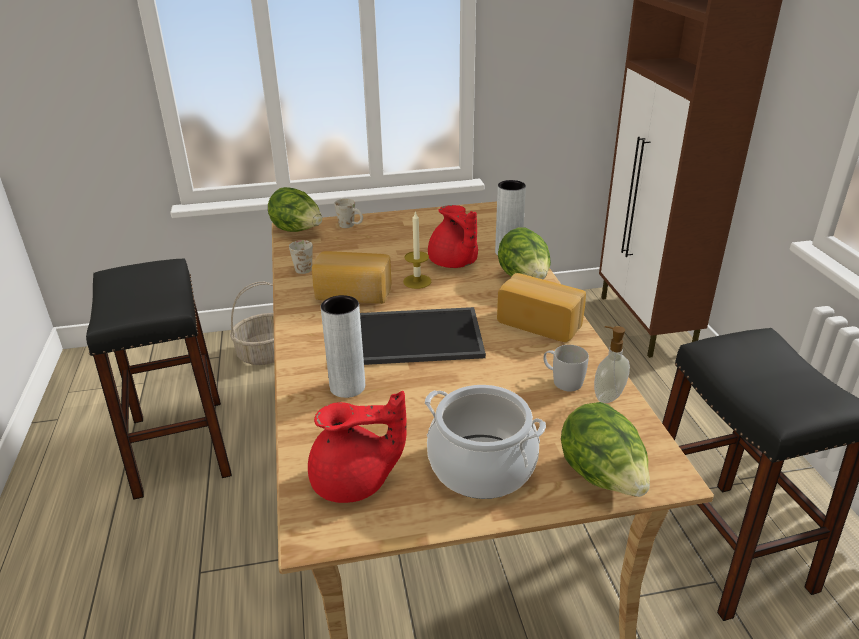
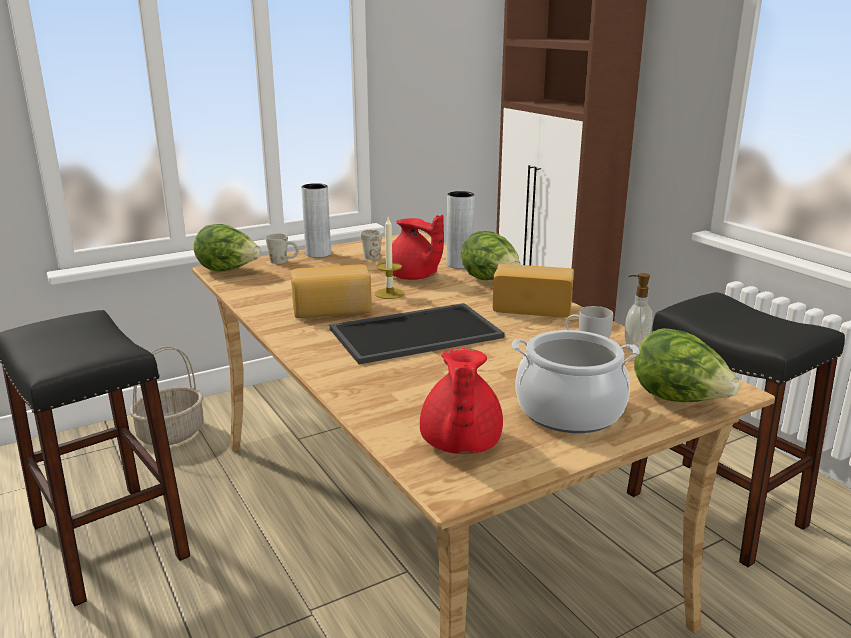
camera: 20 degrees left, 10 degrees down
white mug [289,240,313,274] -> white mug moved to [361,230,382,260]
red teapot [308,391,407,503] -> red teapot turned 120 degrees clockwise [420,348,503,454]
grey vase [321,295,365,398] -> grey vase moved to [301,183,331,258]

